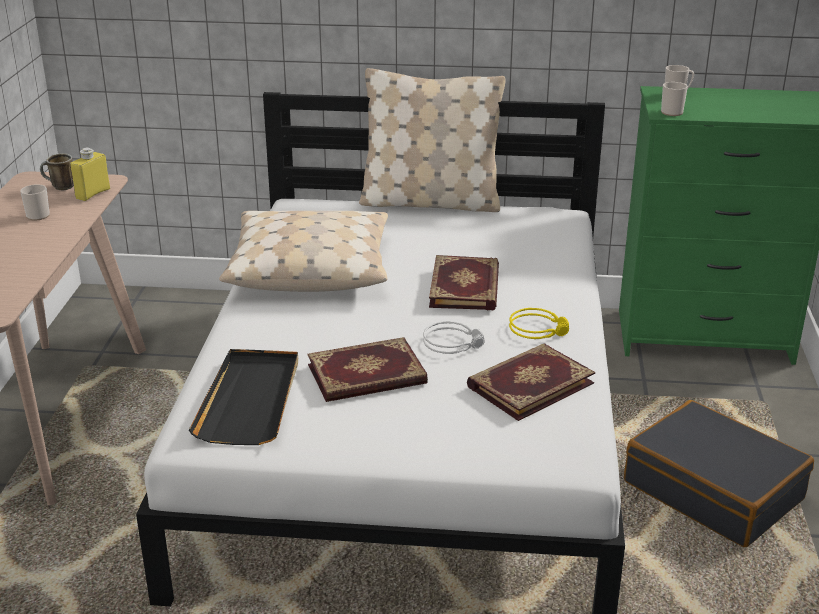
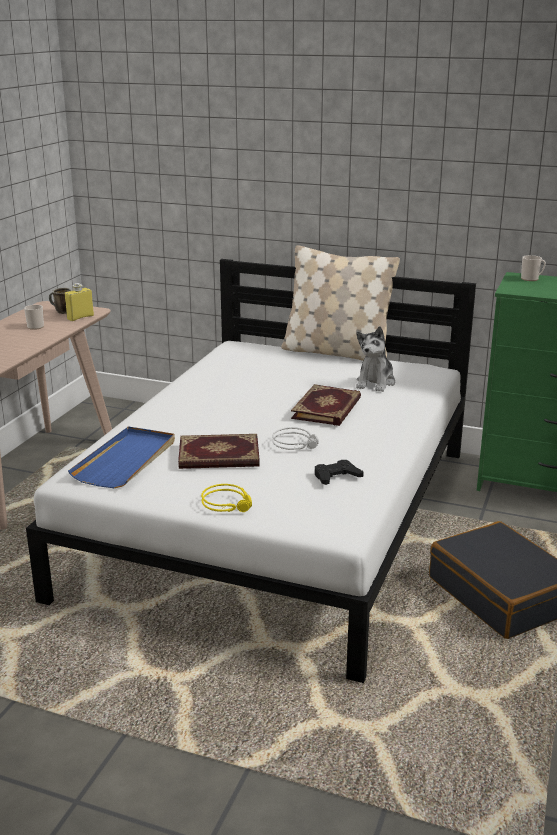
camera: 15 degrees right, 5 degrees down
black tray [189,349,298,445] -> blue tray [68,426,175,488]
beige pillow [219,211,388,292] -> none
book [467,343,595,421] -> black game controller [315,460,364,485]
yellow headphones [509,308,569,339] -> yellow headphones moved to [201,484,252,512]
mug [661,82,688,116] -> none
none -> plush toy [356,326,395,392]

